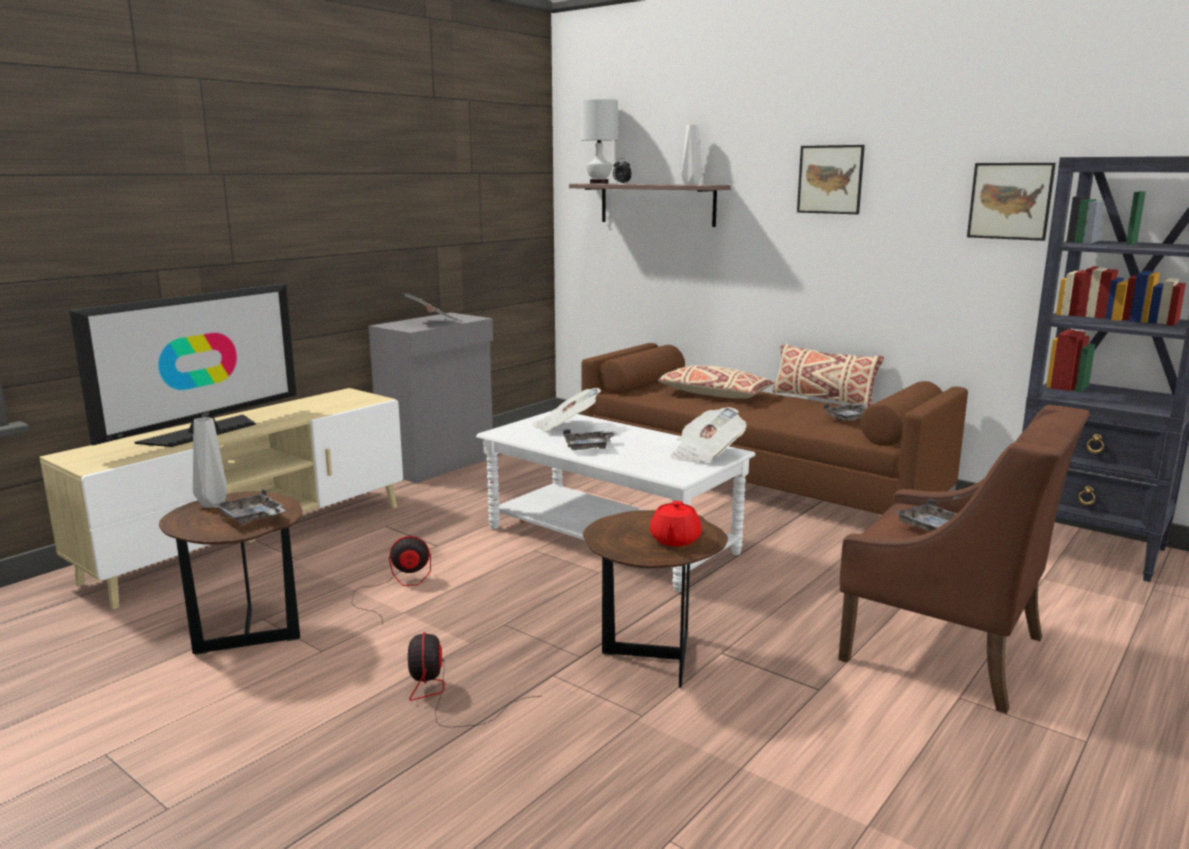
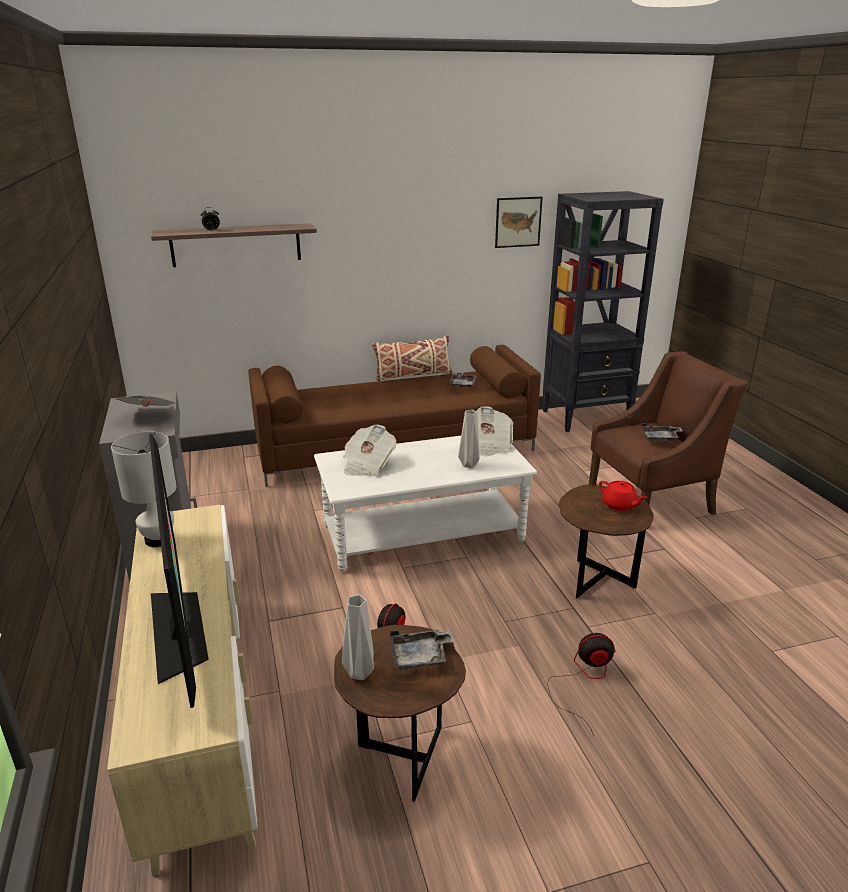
camera: 55 degrees left, 10 degrees up
fan [408,632,540,728] -> fan turned 150 degrees clockwise [547,633,616,737]
grey tray [563,429,618,450] -> none
white table lamp [580,99,618,184] -> white table lamp moved to [111,432,176,547]
beige pillow [658,365,774,399] -> none
grey vase [681,125,702,184] -> grey vase moved to [458,409,480,468]
picture [797,145,865,214] -> none

